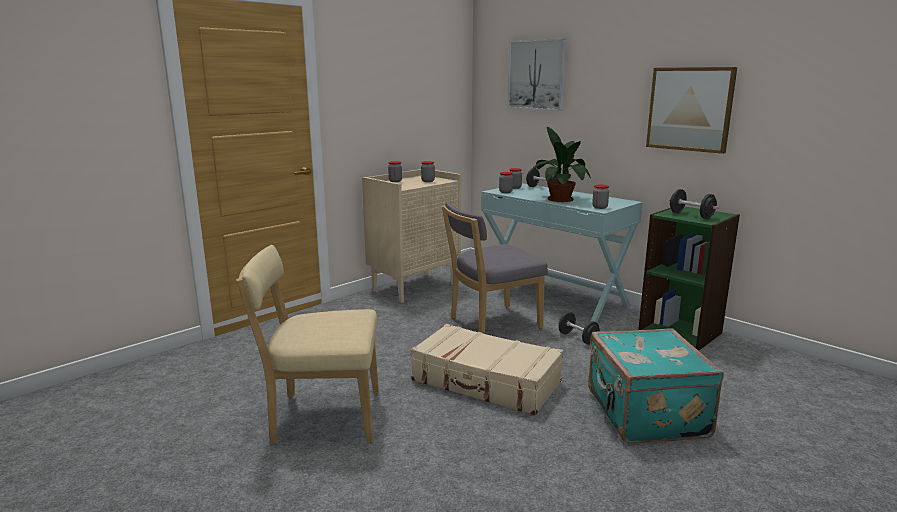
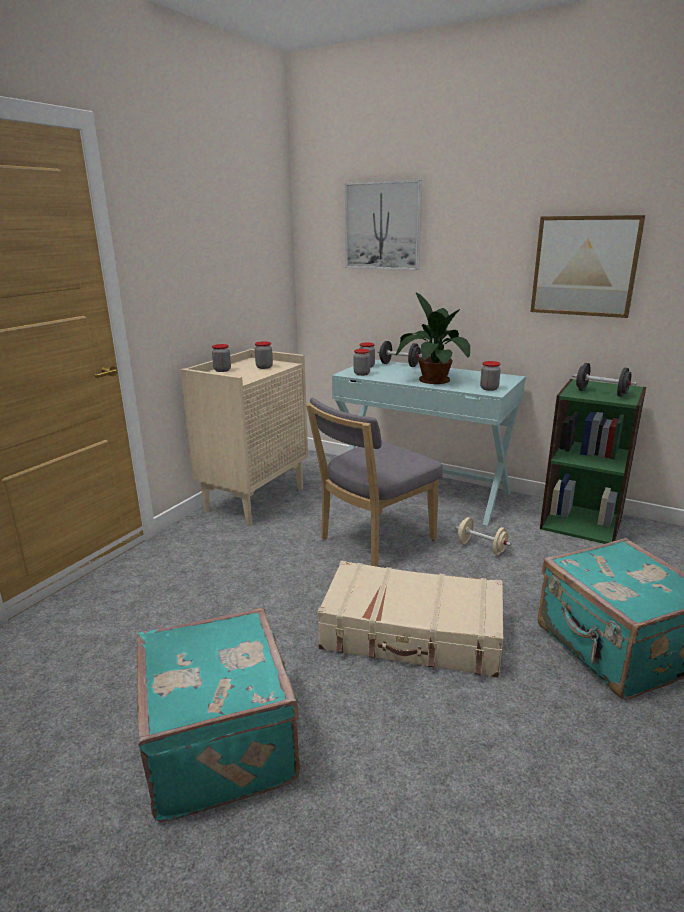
camera: 15 degrees left, 5 degrees up
beige chair [236,245,379,444] -> turquoise suitcase [137,608,300,823]
black dumbbell [559,312,600,345] -> beige dumbbell [456,517,511,555]

